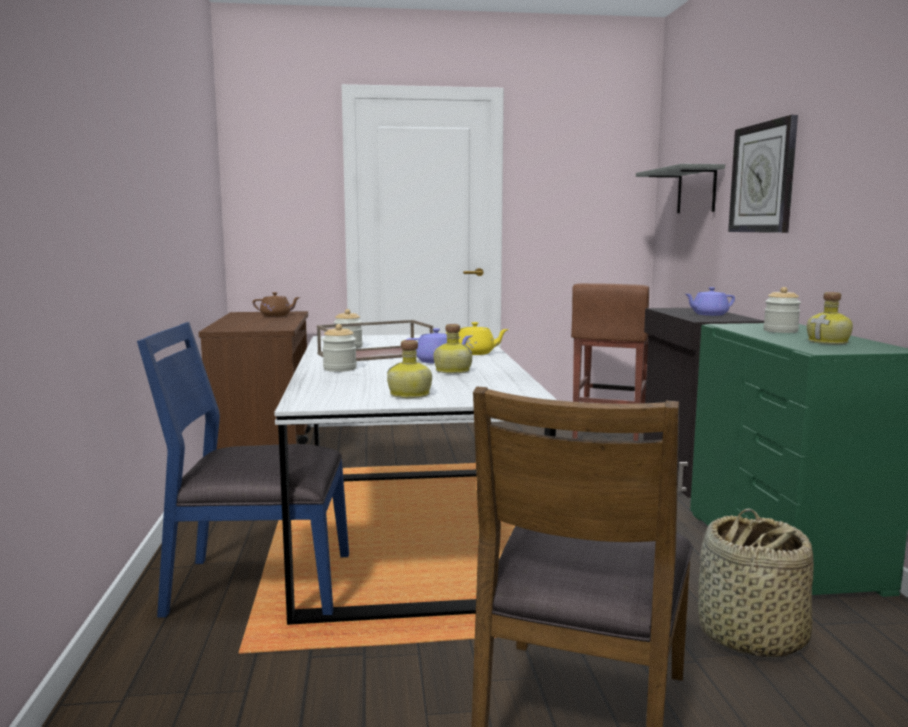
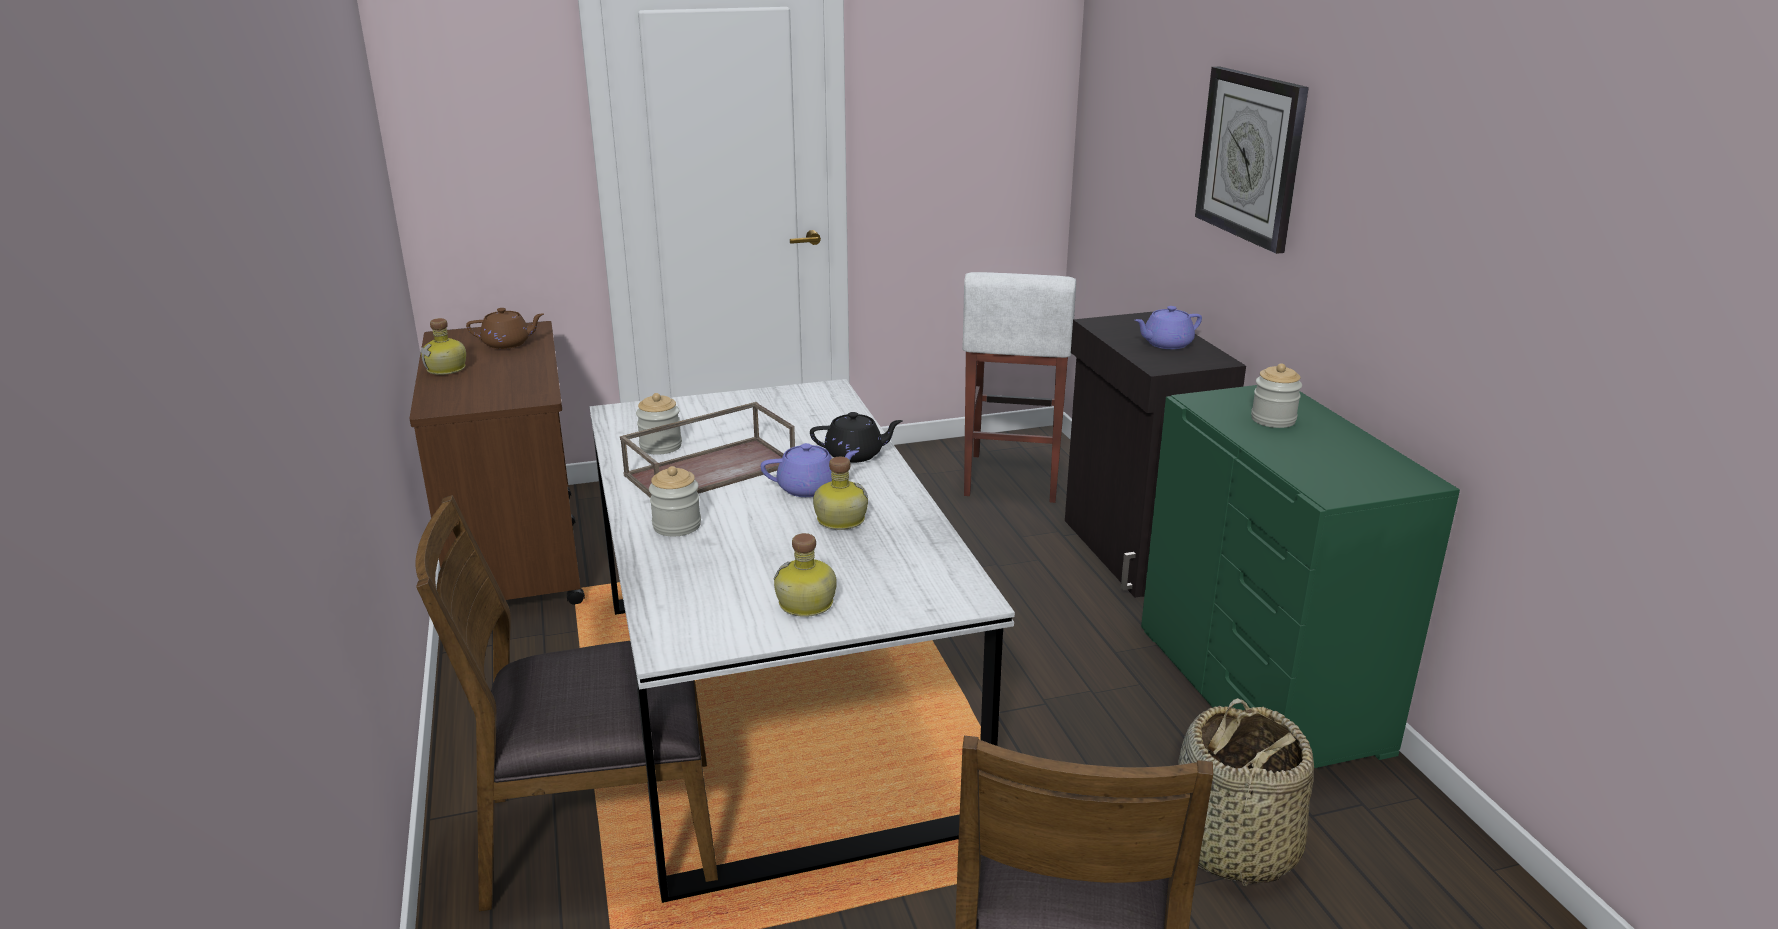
camera: 10 degrees left, 15 degrees up
blue chair [137,322,349,618] -> brown chair [416,495,718,911]
yellow teapot [445,322,509,355] -> black teapot [810,412,903,463]
brown stool [571,283,649,441] -> white stool [962,272,1076,503]
grey shelf [636,164,725,213] -> none
bottle [807,292,853,344] -> bottle moved to [420,318,466,375]

